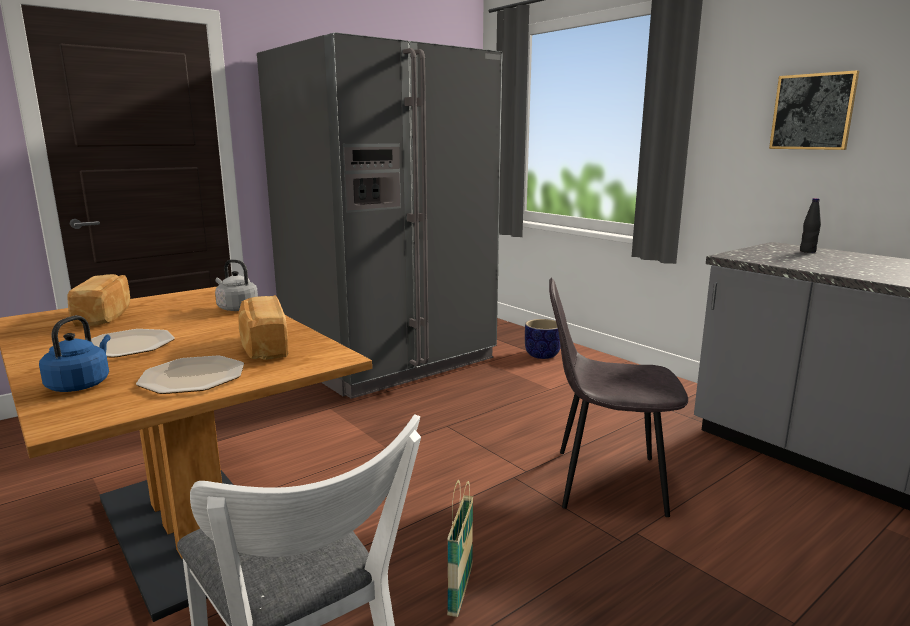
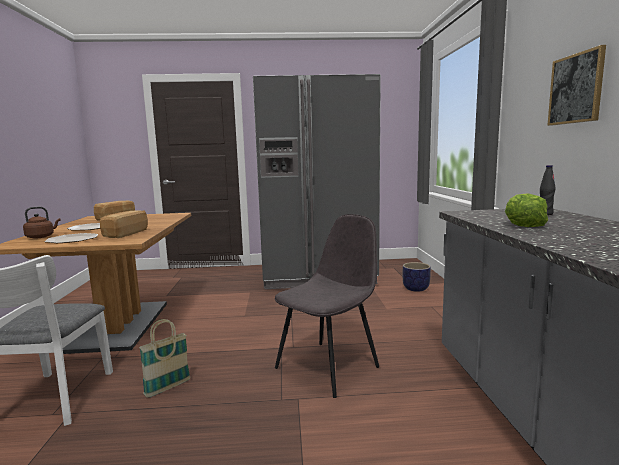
camera: 35 degrees right, 5 degrees down
blue kettle [39,315,111,392] -> brown kettle [23,207,61,239]
grey kettle [215,259,258,311] -> none
grey chair [549,277,688,517] -> grey chair turned 90 degrees clockwise [275,214,379,398]
none -> lettuce [505,193,548,227]

